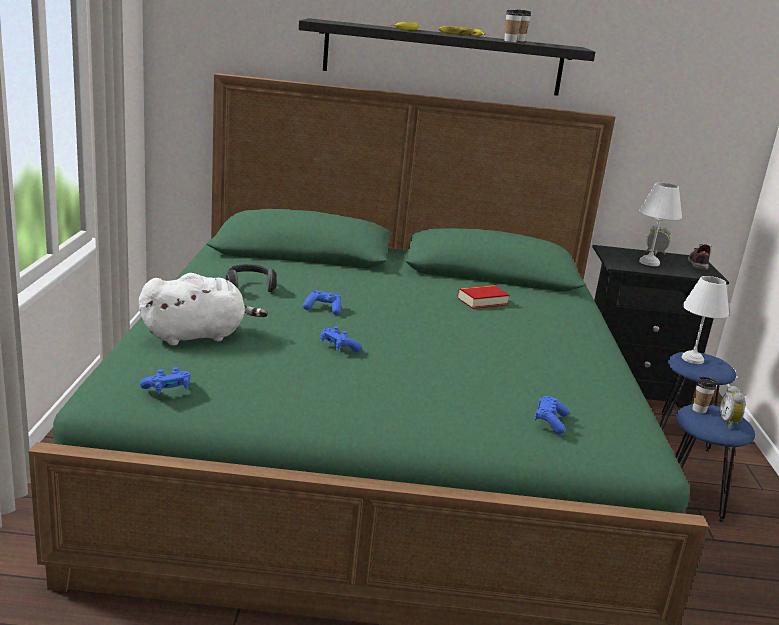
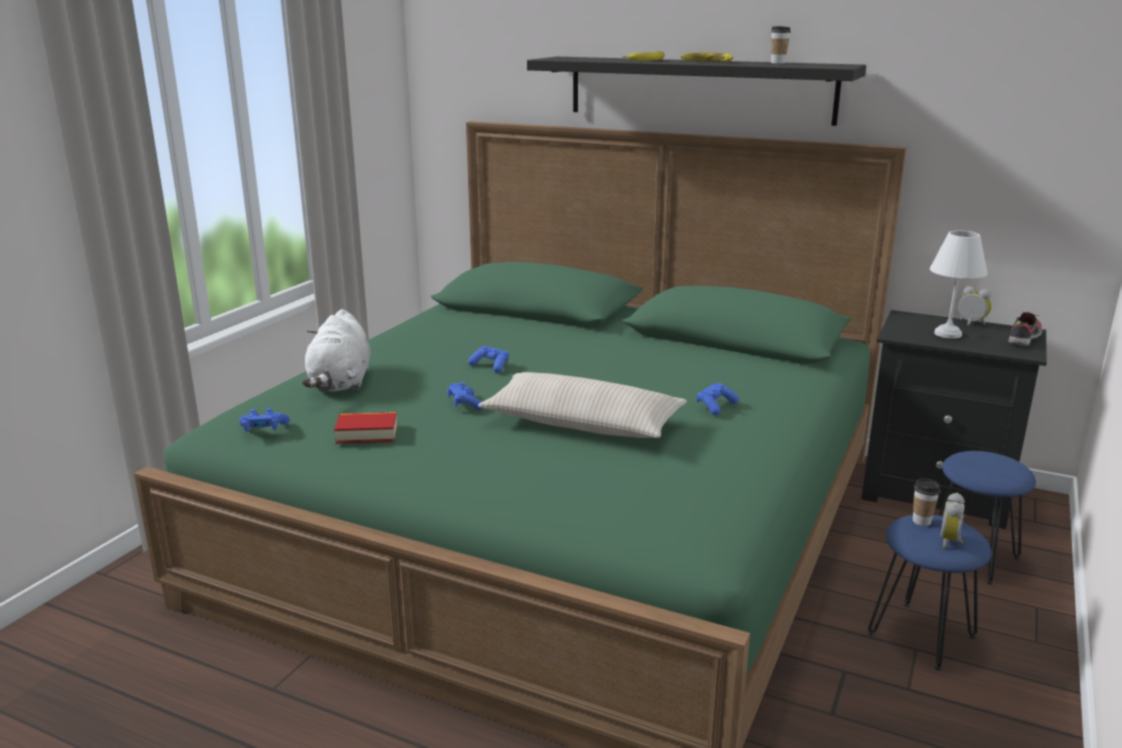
camera: 25 degrees right, 0 degrees up
white plush toy [139,273,268,346] -> white plush toy turned 90 degrees clockwise [302,309,370,391]
headphones [225,264,277,292] -> none
book [458,285,510,309] -> book moved to [334,412,398,444]
cup [504,10,523,42] -> none
blue game controller [535,396,569,434] -> blue game controller moved to [697,383,739,415]
white table lamp [682,276,729,364] -> none
none -> beige pillow [478,372,687,438]

